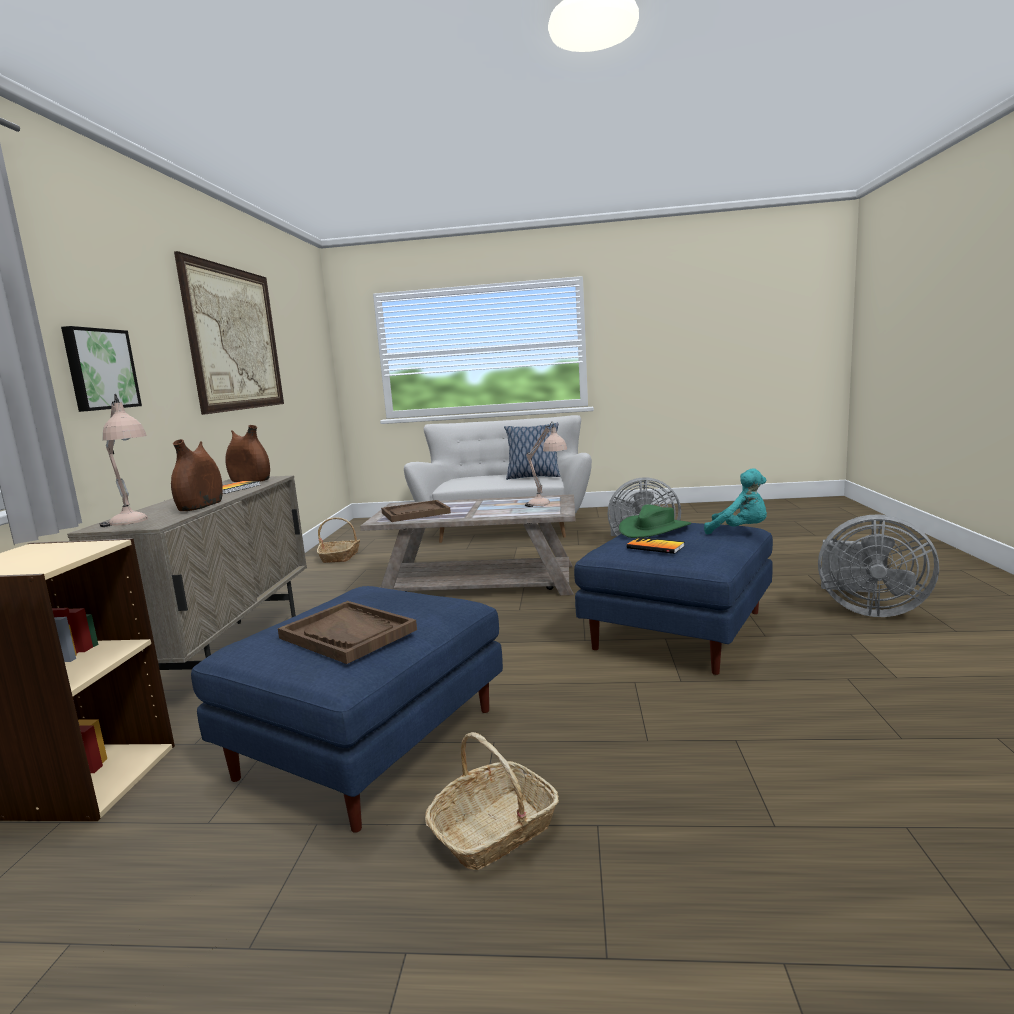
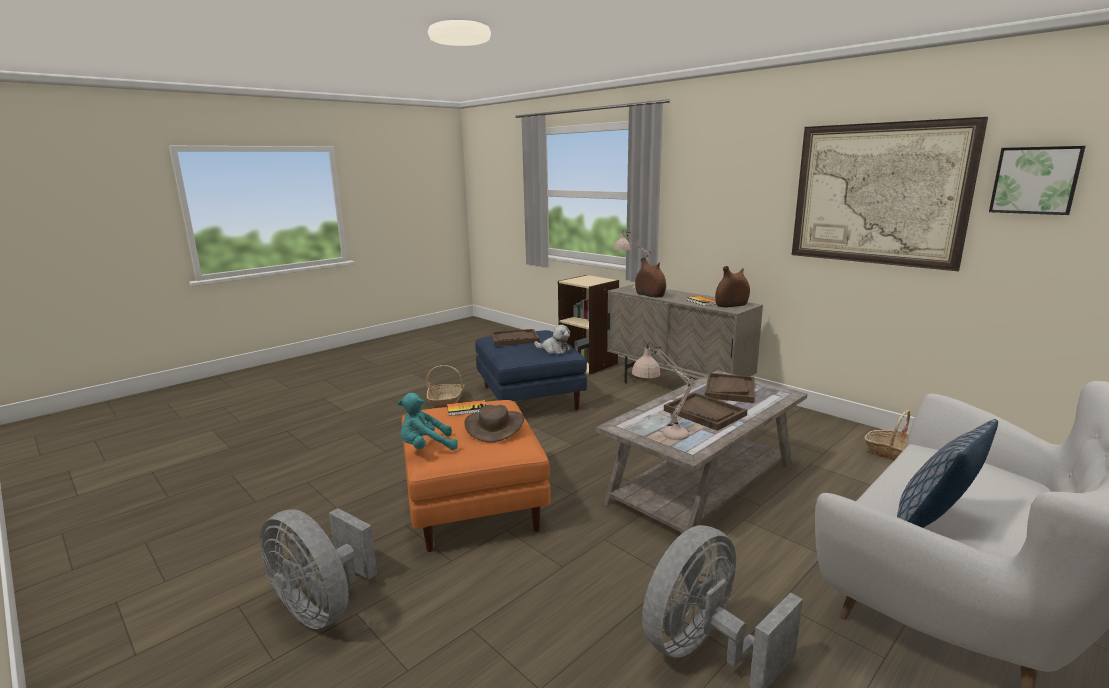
camera: 130 degrees right, 5 degrees up
picture [61,326,142,412] -> picture moved to [989,146,1086,215]
blue ottoman [574,523,773,675] -> orange ottoman [401,400,551,552]
green hat [619,504,691,538] -> brown hat [464,405,524,443]
grey fan [818,514,939,617] -> grey fan turned 120 degrees counterclockwise [260,508,377,629]
none -> plush toy [534,325,570,354]
none -> brown tray [664,392,747,431]

